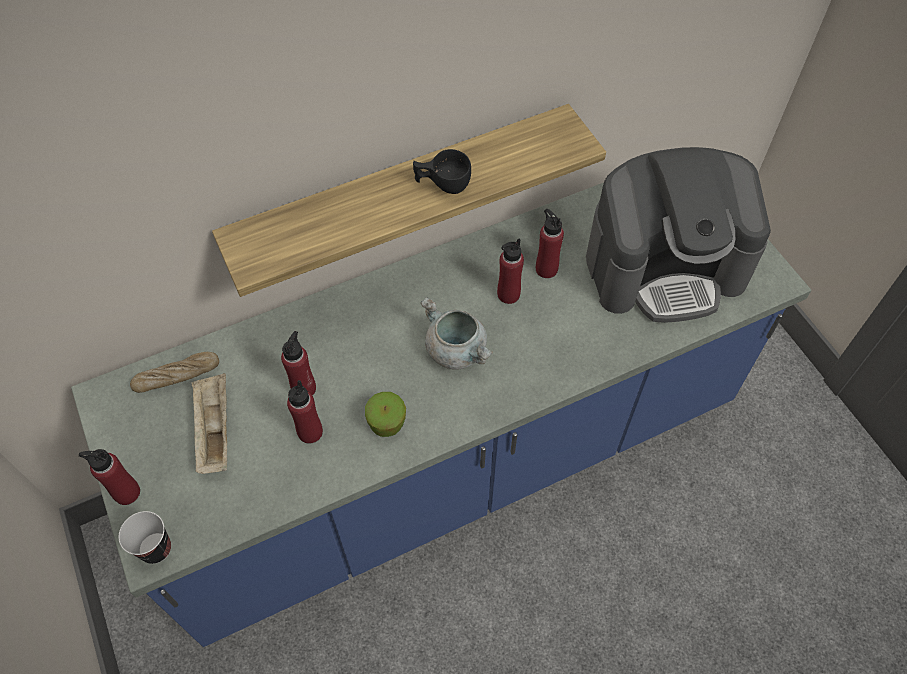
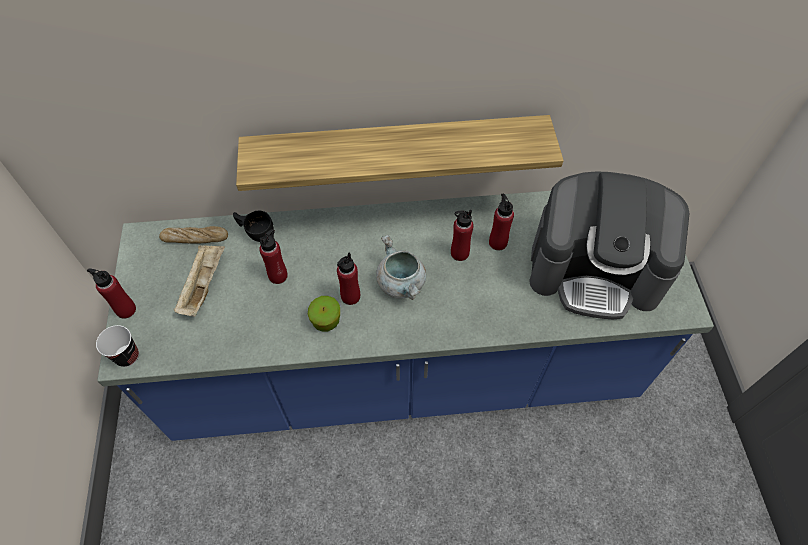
camera: 20 degrees right, 0 degrees up
red bottle [287,380,323,444] -> red bottle moved to [337,253,360,305]
black cup [413,149,471,194] -> black cup moved to [233,211,274,242]

